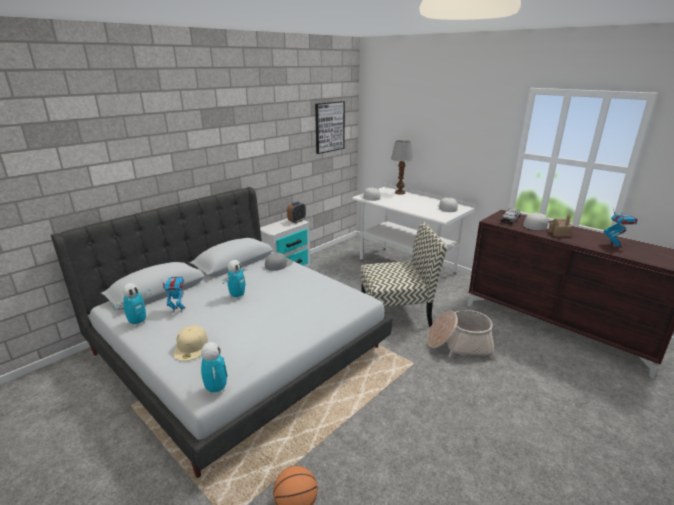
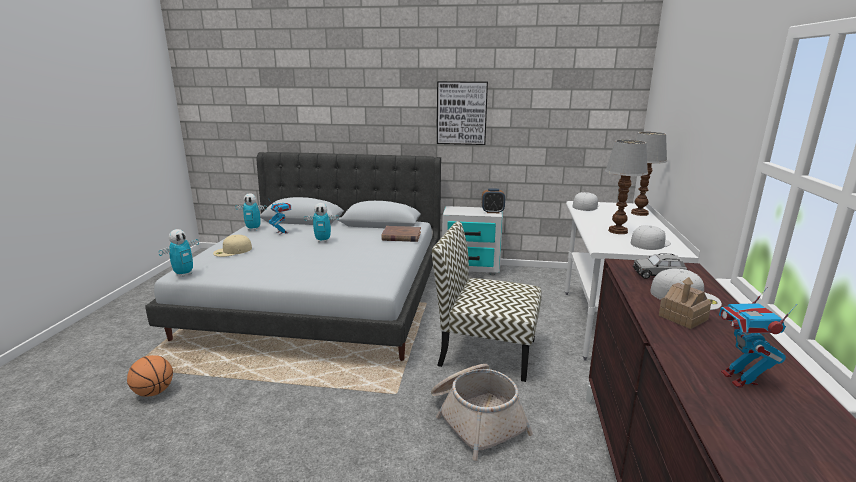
camera: 55 degrees right, 5 degrees down
grey cap [265,253,293,271] -> brown book [381,226,421,242]
picture [315,101,345,154] -> picture moved to [437,81,488,145]
chair [360,222,447,327] -> chair turned 150 degrees clockwise [432,221,542,382]
toy robot [604,209,638,248] -> toy robot turned 120 degrees clockwise [719,287,797,388]
none -> table lamp [605,140,648,234]

